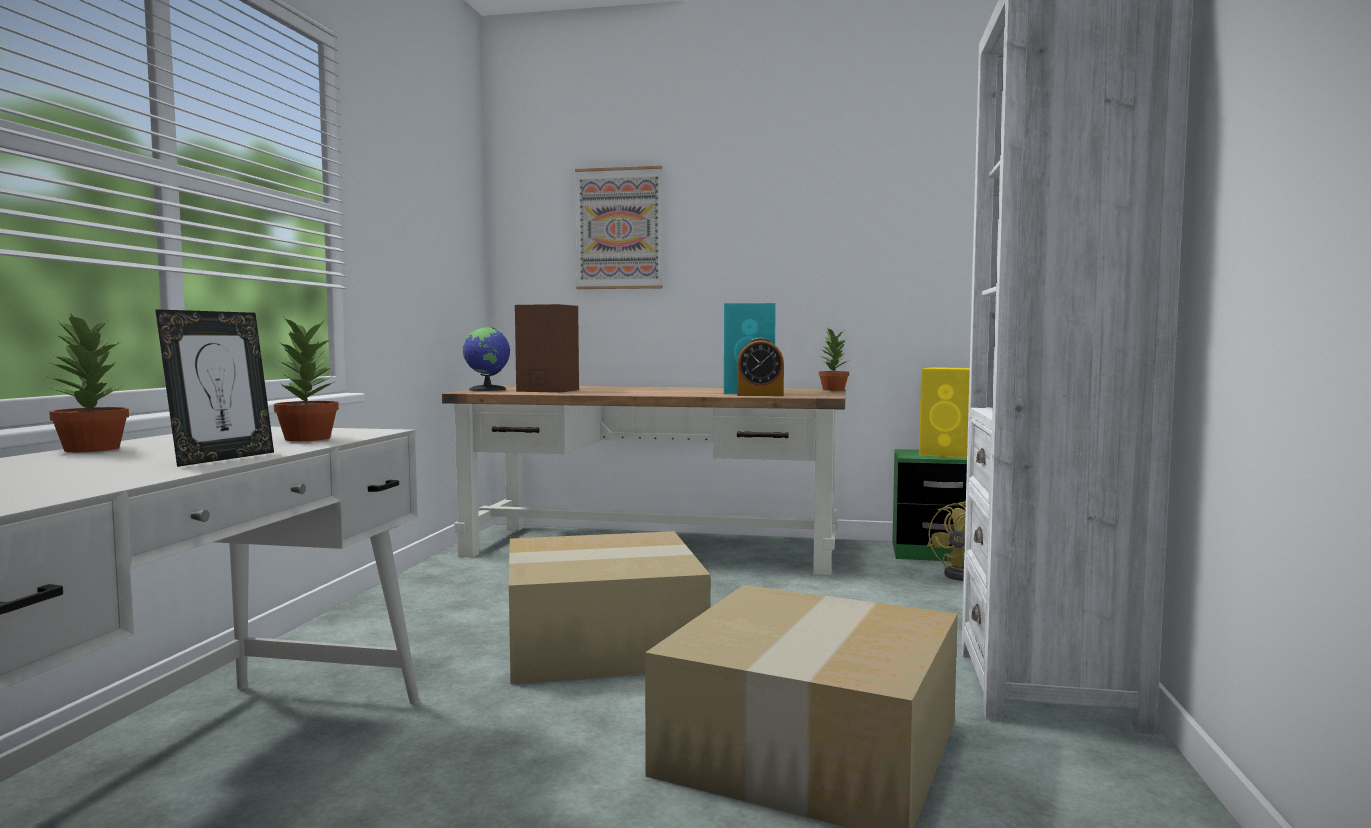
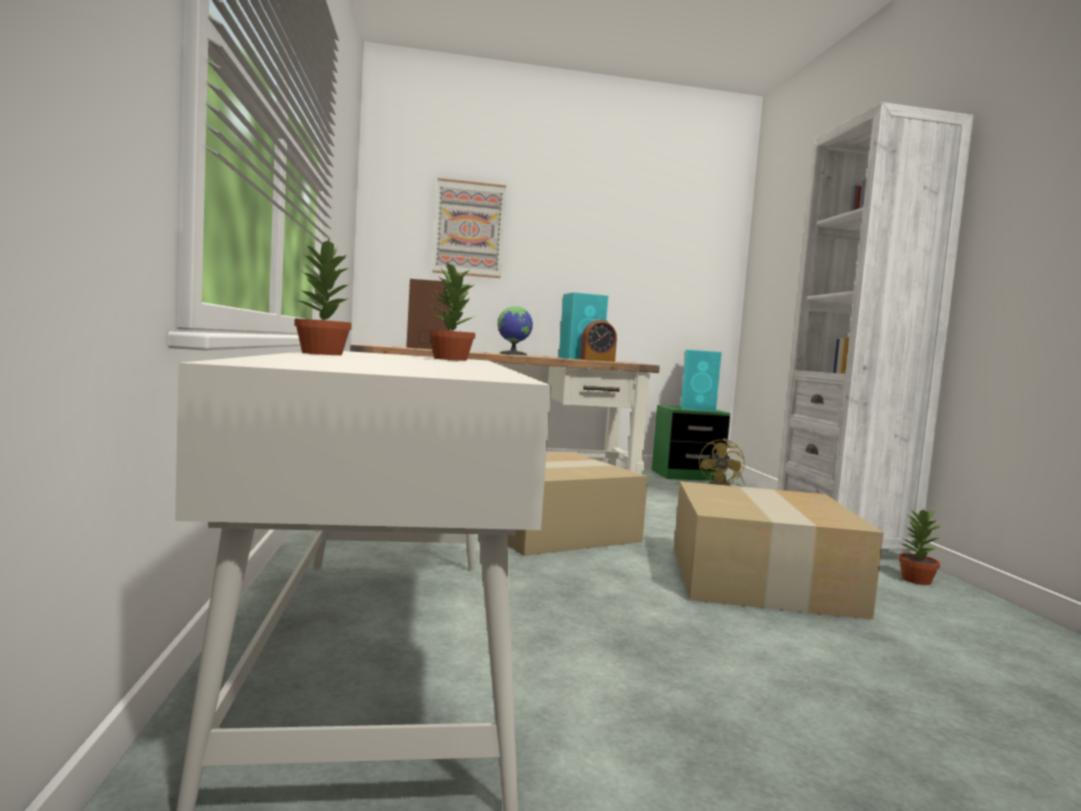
camera: 20 degrees left, 0 degrees up
picture frame [155,309,274,467] -> none
globe [463,327,510,391] -> globe moved to [498,306,533,355]
potted plant [819,328,849,391] -> potted plant moved to [898,509,941,585]
yellow speaker [919,367,970,458] -> turquoise speaker [681,350,722,411]

